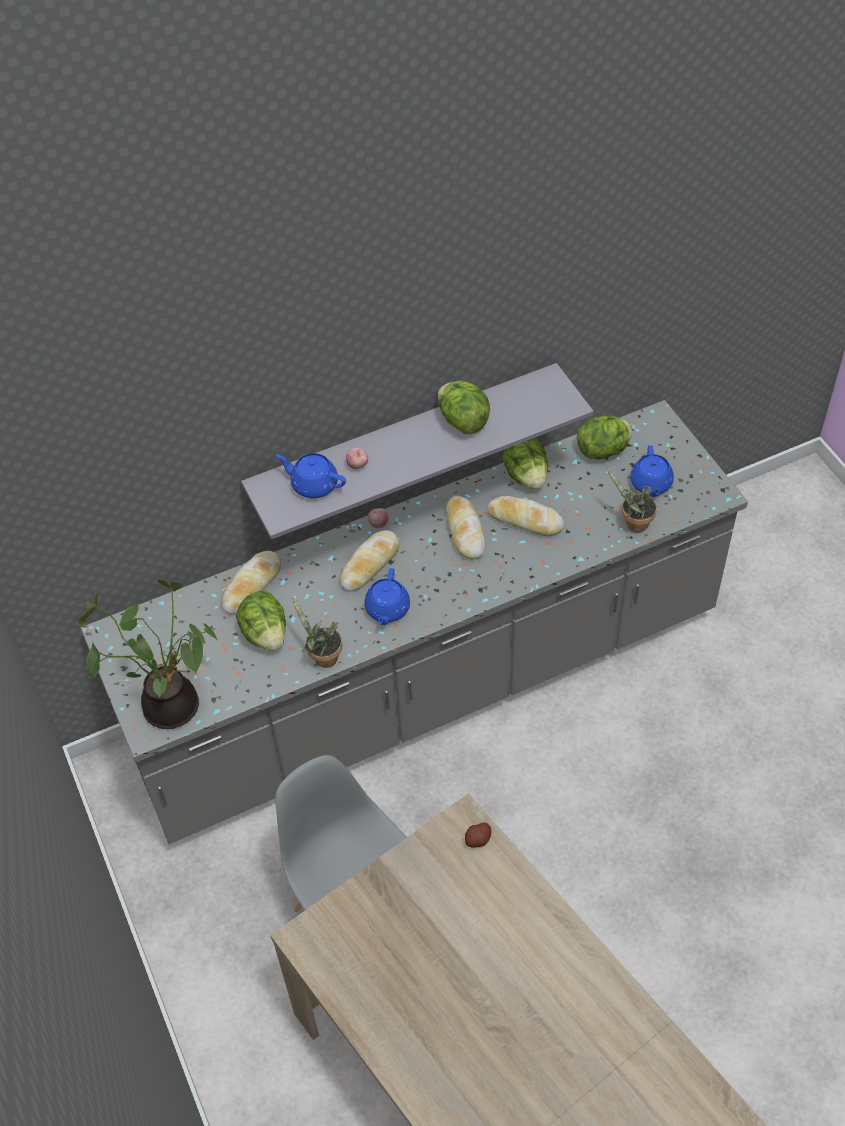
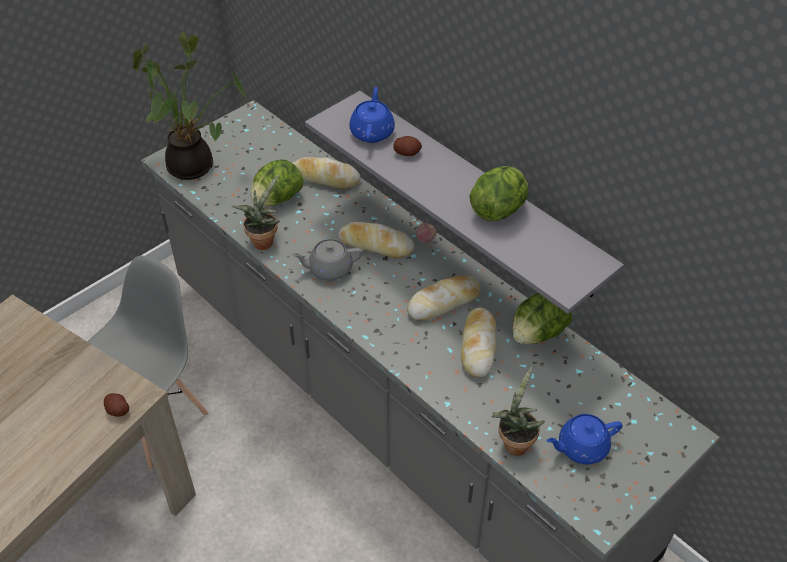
camera: 70 degrees right, 5 degrees down
apple [346,448,368,469] -> potato [393,136,422,156]
blue teapot [364,568,410,625] -> grey teapot [292,239,363,281]
lettuce [577,416,632,459] -> none

